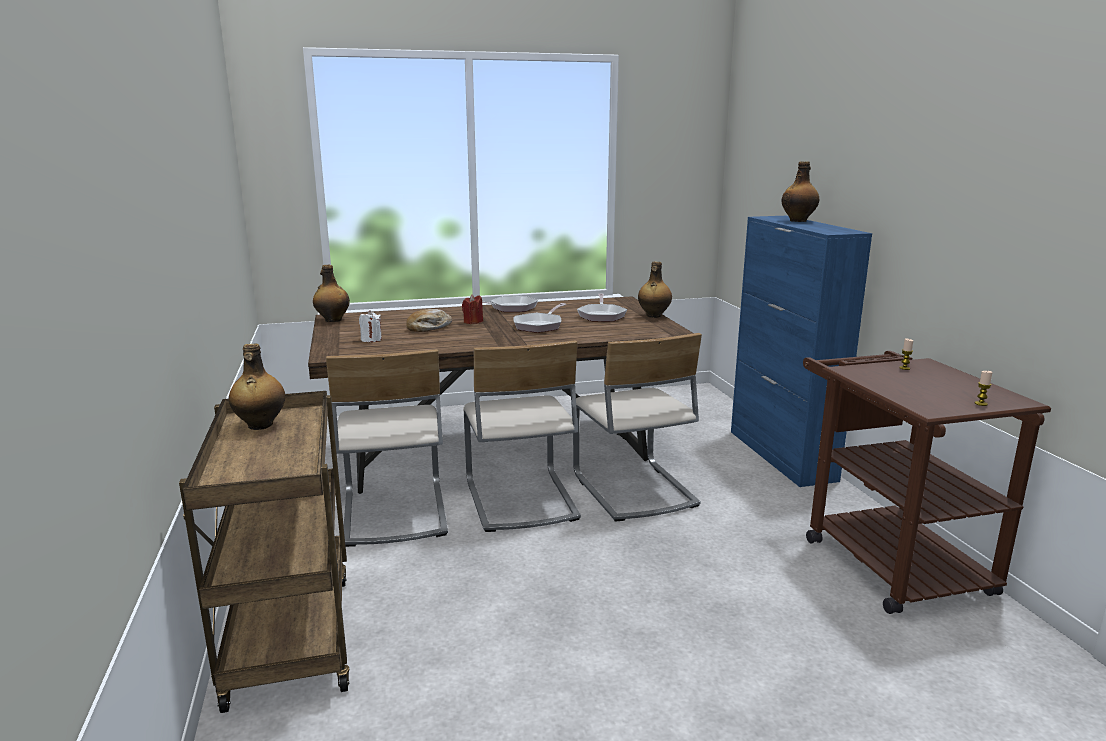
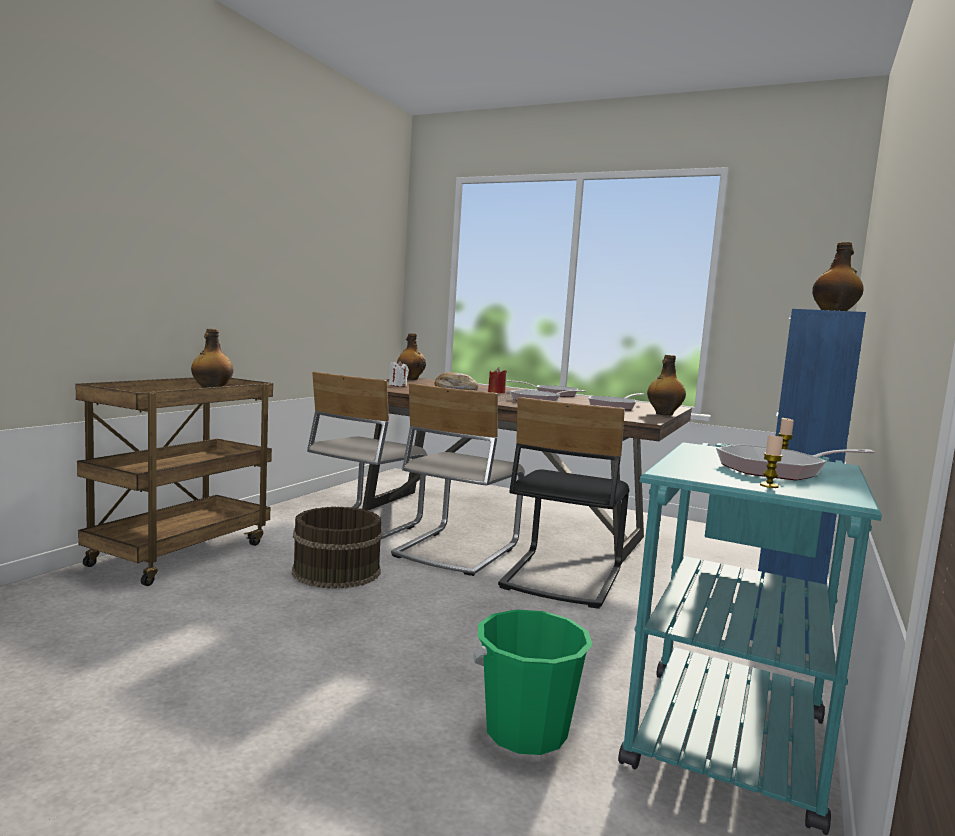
camera: 40 degrees right, 10 degrees down
beige chair [573,333,702,521] -> black chair [498,397,629,609]
brown cart [803,351,1051,614] -> turquoise cart [618,442,882,835]
none -> brown bucket [292,507,382,589]
none -> green bucket [473,609,593,755]
none -> frying pan [716,445,875,480]

